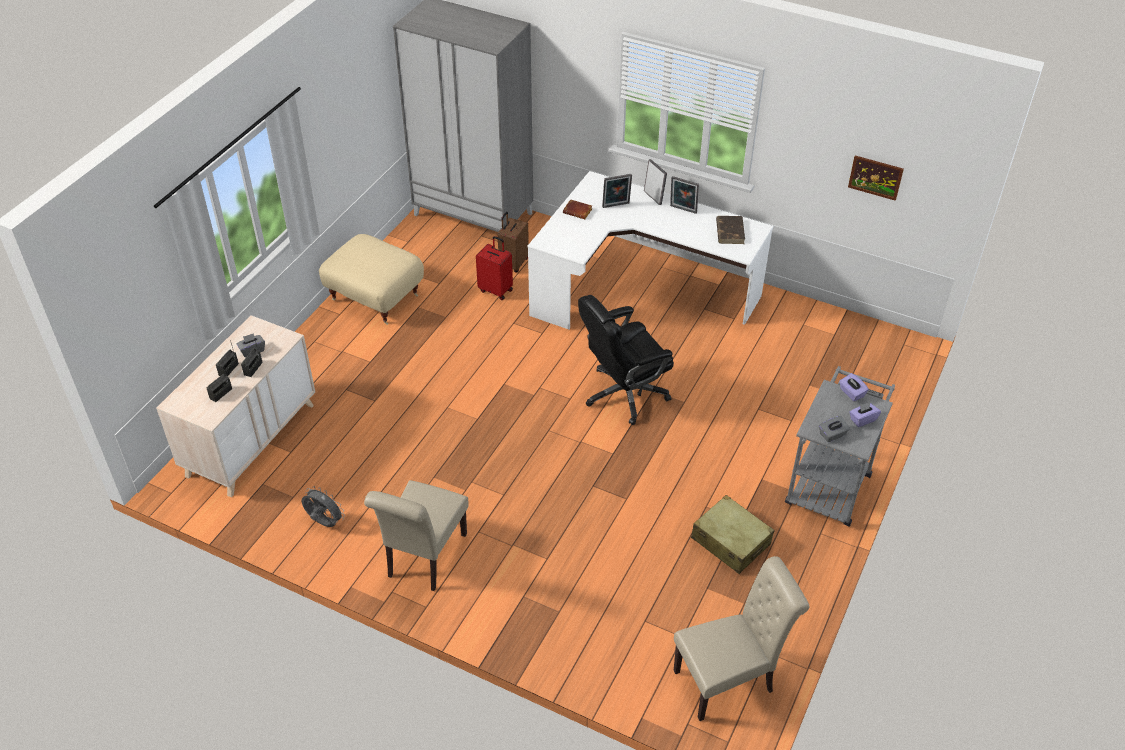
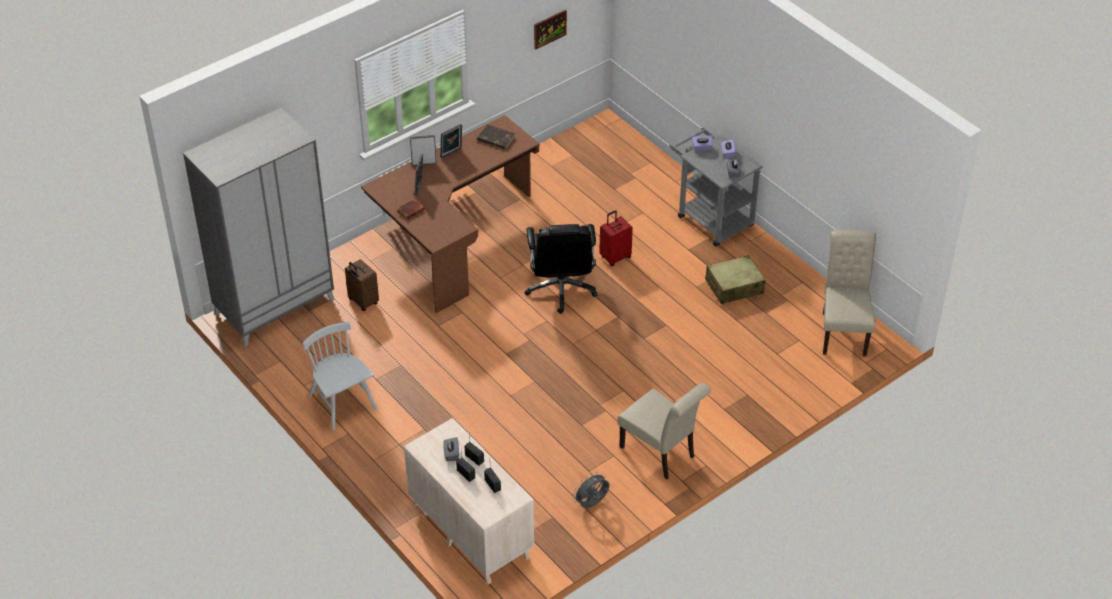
camera: 65 degrees left, 0 degrees up
beige ottoman [319,234,424,325] -> white chair [302,322,378,431]
red suitcase [476,236,513,300] -> red suitcase moved to [599,210,633,266]
white desk [527,171,774,330] -> brown desk [361,115,540,313]

